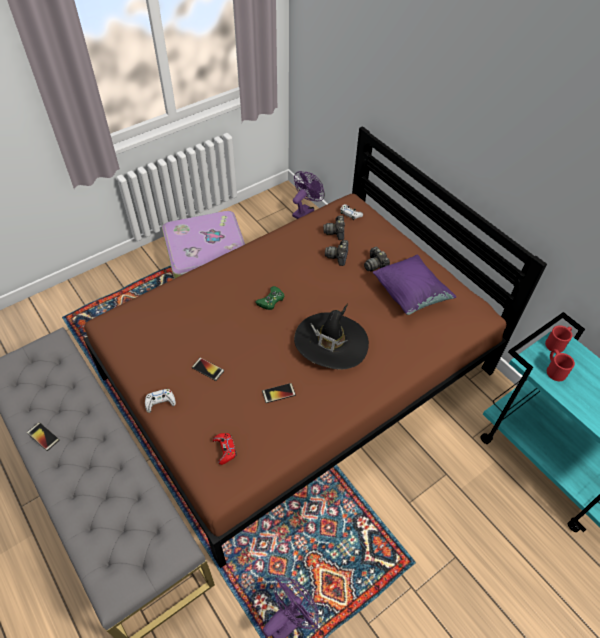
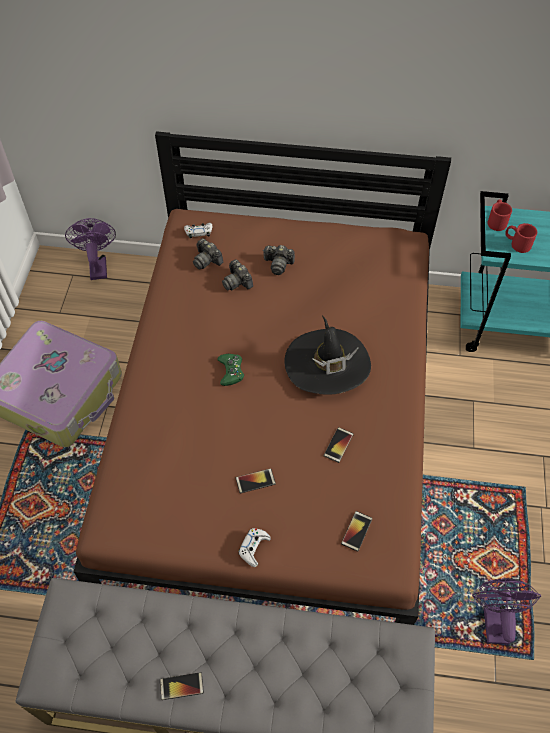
camera: 45 degrees left, 5 degrees up
red game controller [213,433,237,465] -> phone [341,511,372,552]
purple pillow [373,254,456,315] -> none

